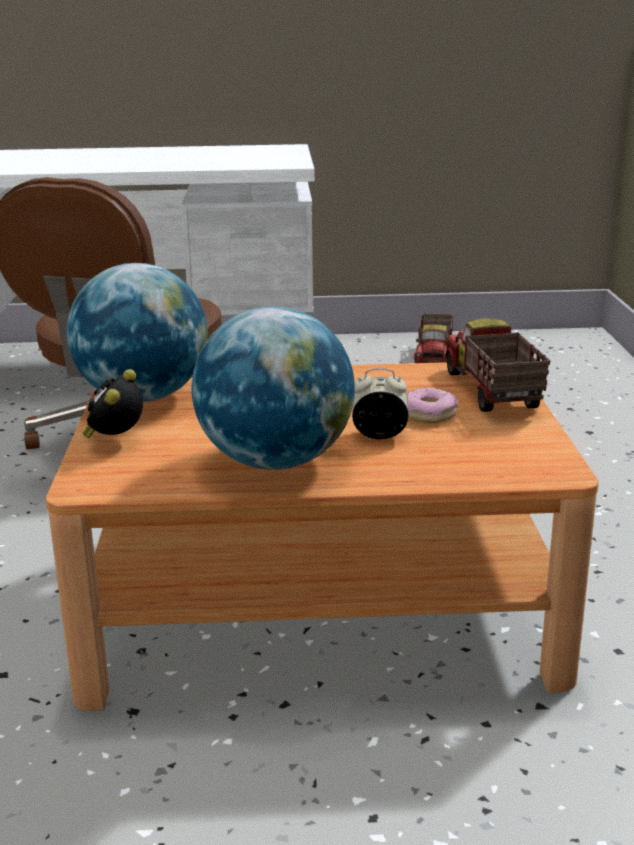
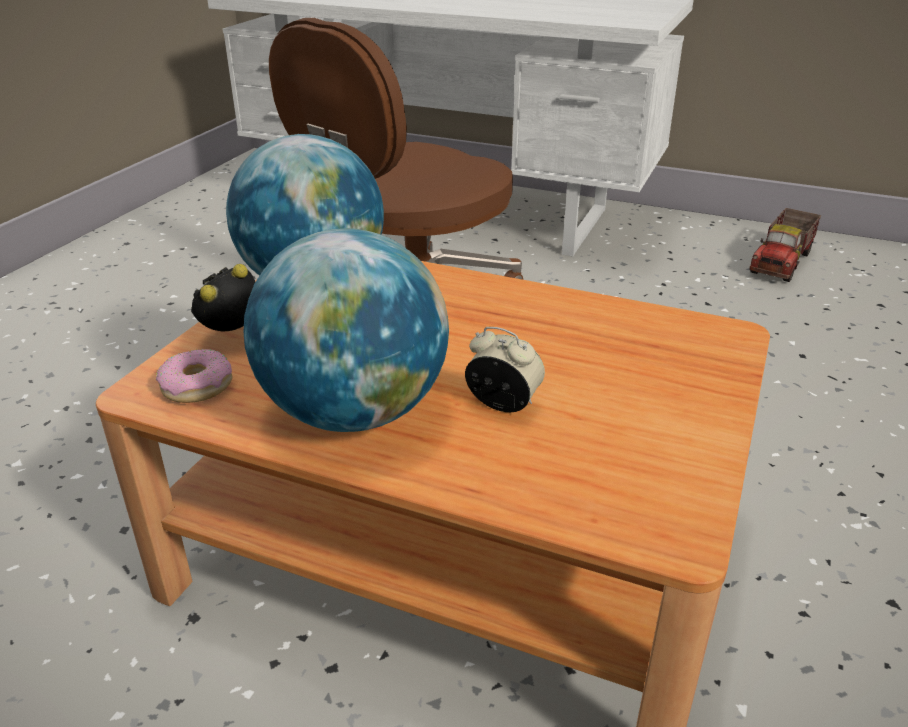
camera: 25 degrees right, 10 degrees up
donut [407,388,458,423] -> donut moved to [156,349,233,403]
toy truck [445,318,551,412] -> none

